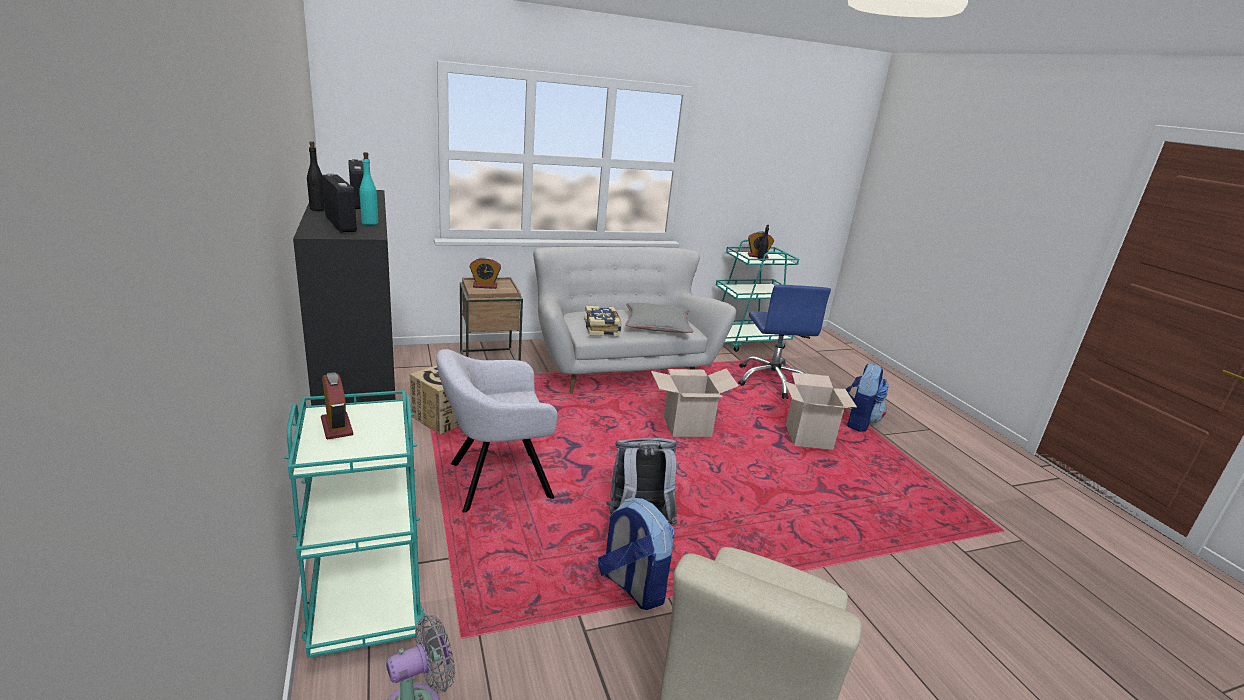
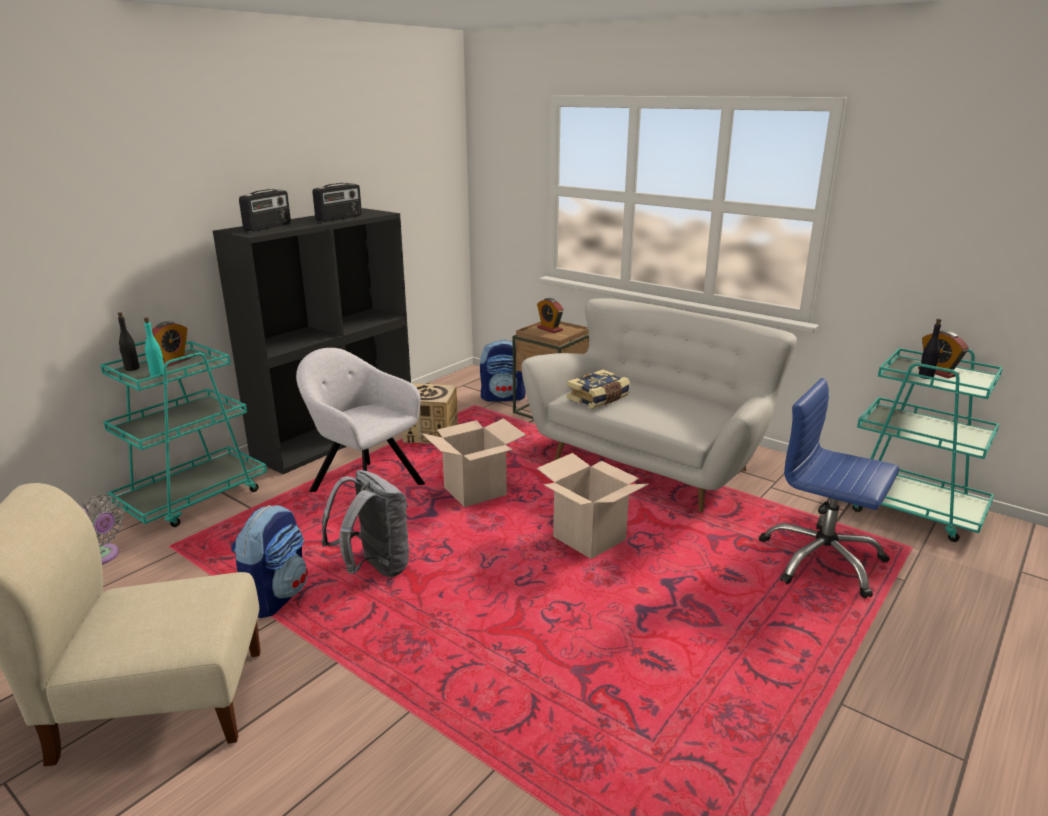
camera: 60 degrees right, 0 degrees up
black bottle [307,141,325,211] -> black bottle moved to [118,312,140,371]
turquoise bottle [359,152,378,225] -> turquoise bottle moved to [144,317,164,376]
grey pillow [625,303,693,333] -> none
blue office chair [738,285,831,399] -> blue office chair turned 75 degrees clockwise [759,378,899,598]
cardboard box [784,372,857,450] -> cardboard box moved to [422,418,526,507]
backpack [846,363,889,432] -> backpack moved to [480,340,526,402]

